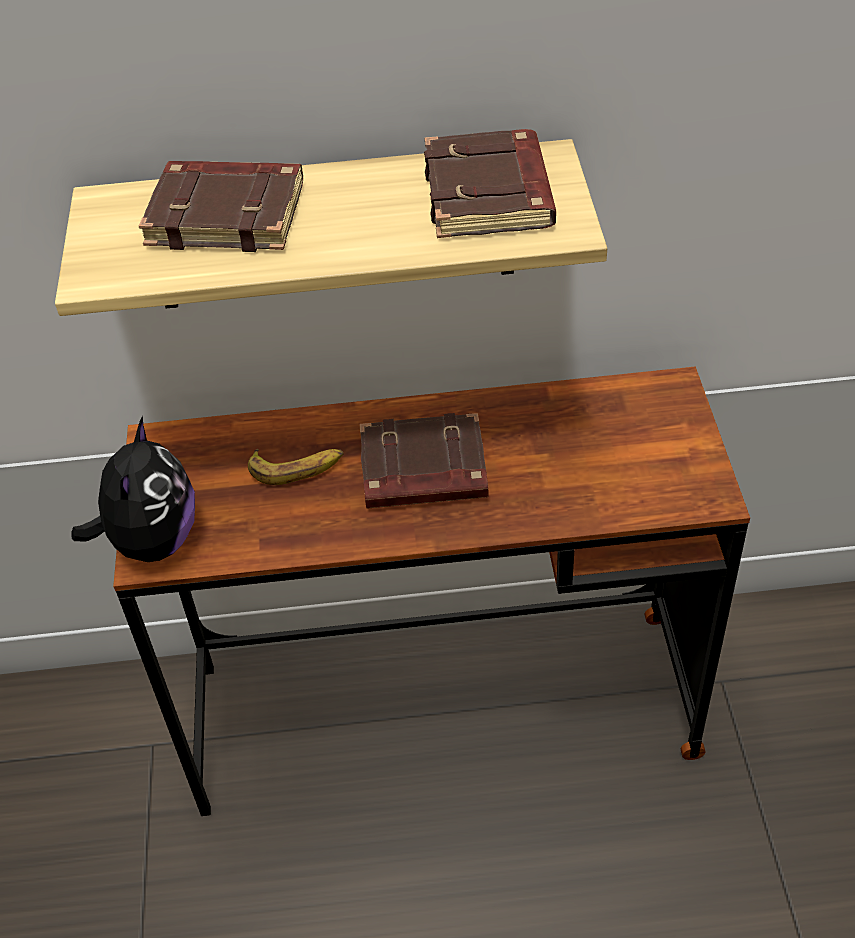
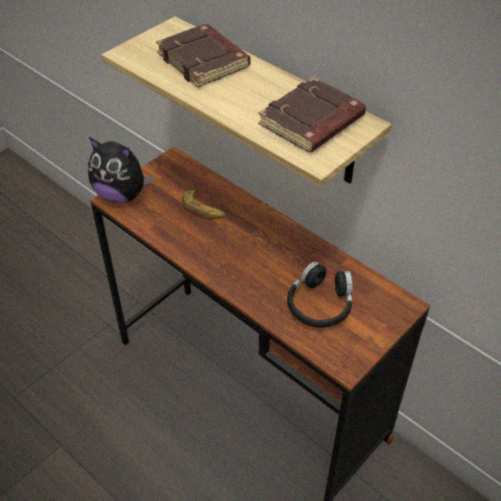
camera: 45 degrees right, 0 degrees up
plush toy [71,416,195,562] -> plush toy turned 60 degrees clockwise [88,137,154,203]
brown book [360,413,488,508] -> none
none -> black headphones [287,262,352,328]

